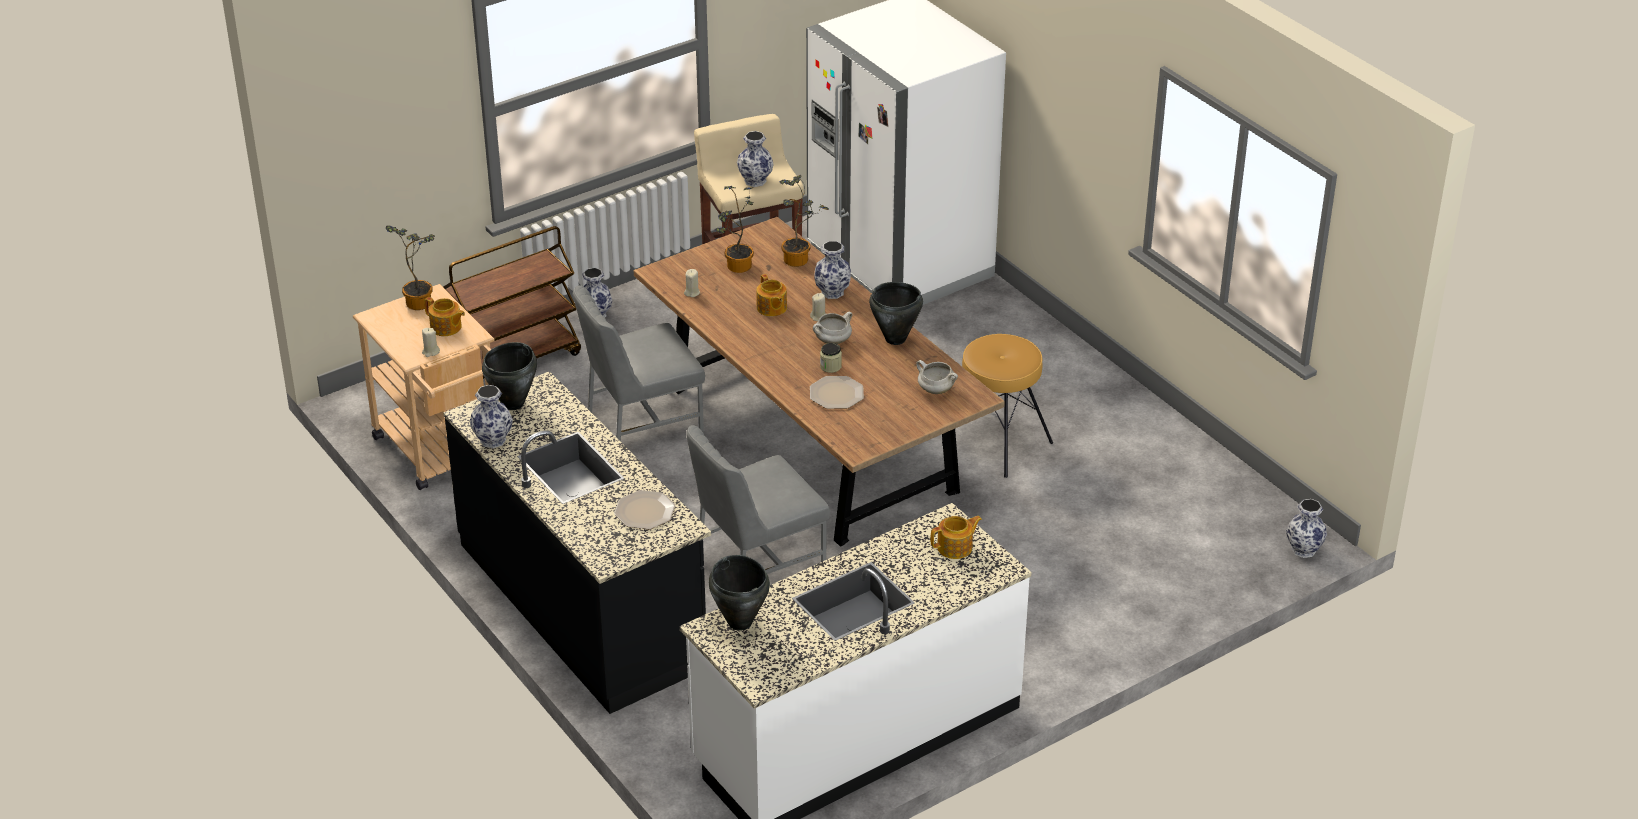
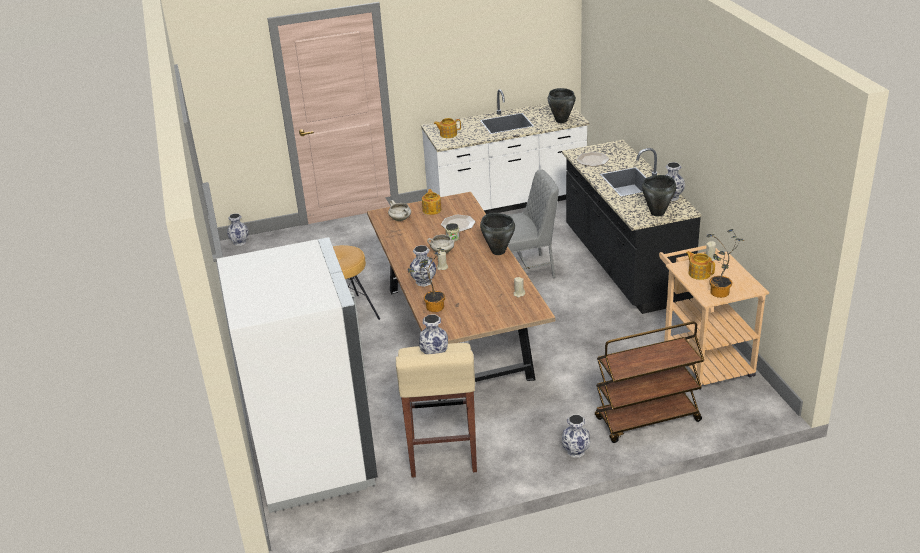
camera: 160 degrees left, 5 degrees down
grey chair [573,285,705,442] -> none
potted plant [715,186,754,273] -> none
teapot [756,274,787,317] -> teapot moved to [422,189,441,215]
black cooking pot [869,282,923,345] -> black cooking pot moved to [480,213,515,255]

